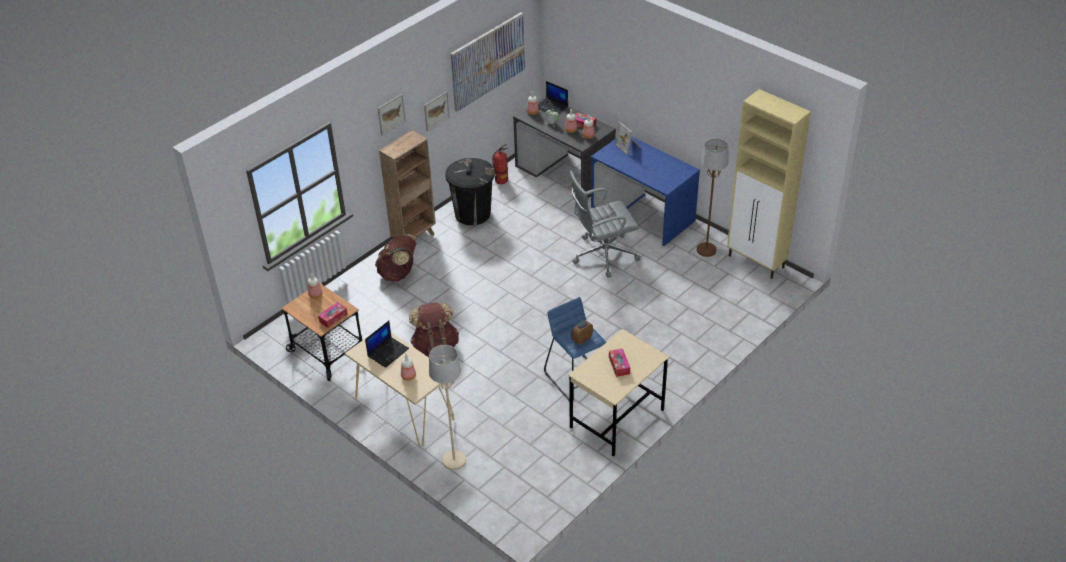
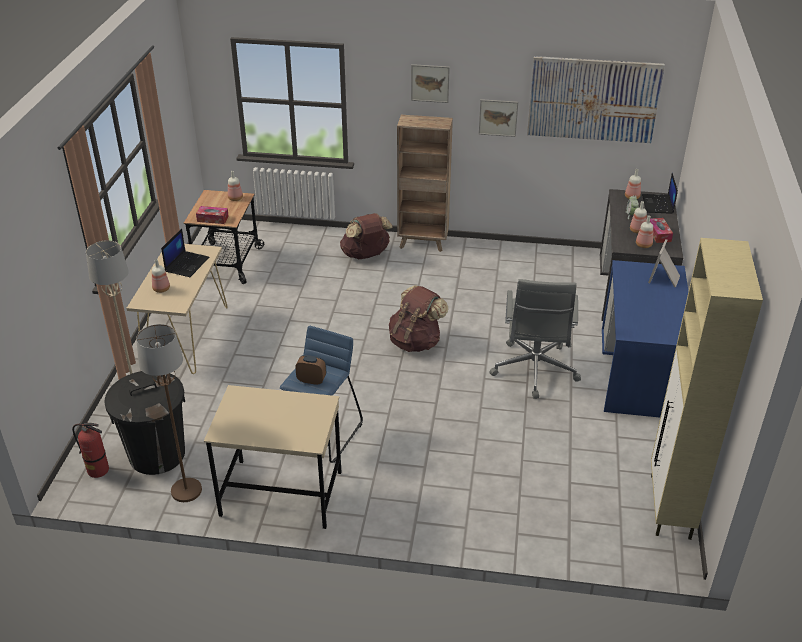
camera: 55 degrees right, 5 degrees down
laptop [365,321,409,368] -> laptop turned 75 degrees counterclockwise [161,229,209,277]
brown backpack [409,302,459,357] -> brown backpack moved to [389,285,448,352]
black trash can [445,158,495,225] -> black trash can moved to [104,371,185,475]
fire extinguisher [492,144,508,184] -> fire extinguisher moved to [72,423,109,478]
grey office chair [569,170,641,278] -> grey office chair turned 120 degrees counterclockwise [489,279,581,399]
tissue box [609,348,630,377] -> none
brown floor lamp [697,139,728,257] -> brown floor lamp moved to [136,324,202,502]

